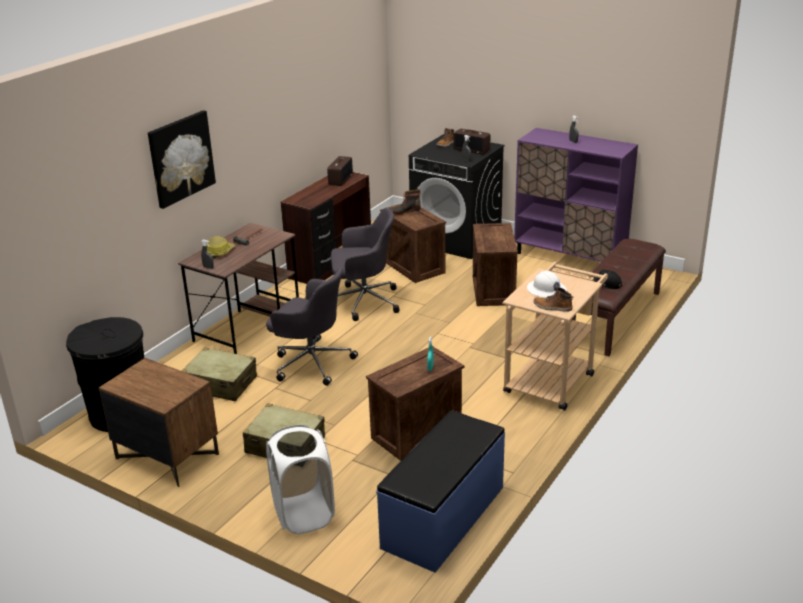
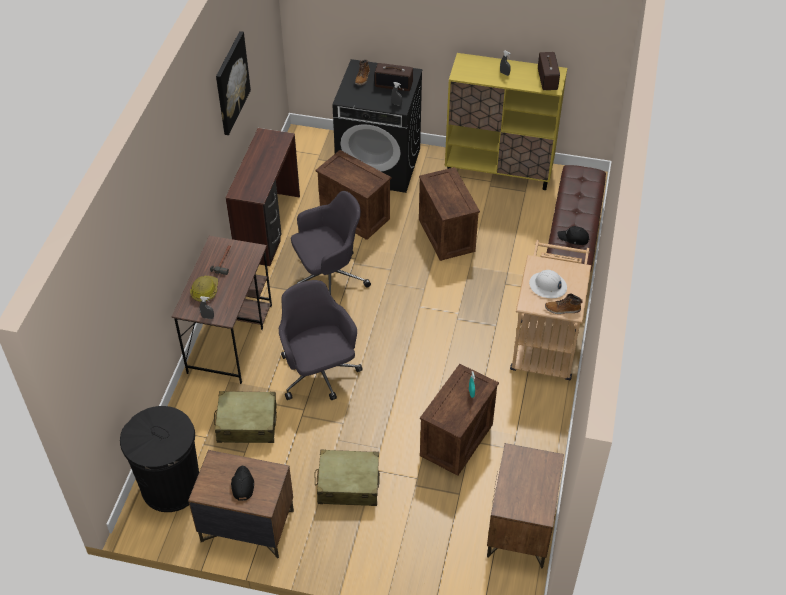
camera: 20 degrees left, 20 degrees up
picture [148,110,216,209] -> picture moved to [216,31,251,135]
grey office chair [266,267,358,386] -> grey office chair turned 120 degrees counterclockwise [279,280,363,400]
white laundry basket [266,425,335,534] -> none
radio [327,156,353,186] -> radio moved to [538,52,560,90]
blue bench [376,410,505,573] -> brown nightstand [487,443,564,569]
boot [391,189,421,215] -> none
purple cabinet [514,128,638,262] -> yellow cabinet [445,53,567,190]
none -> black cap [231,466,254,501]

